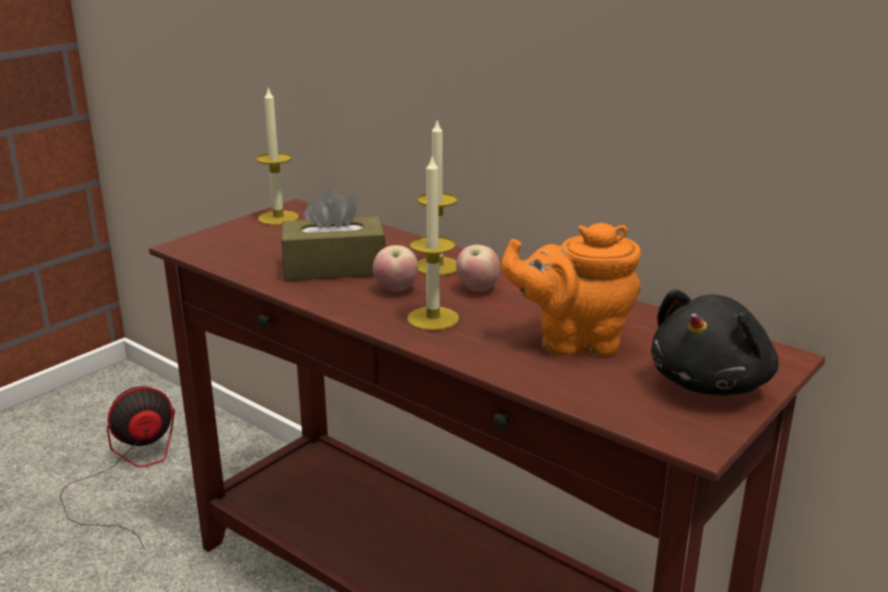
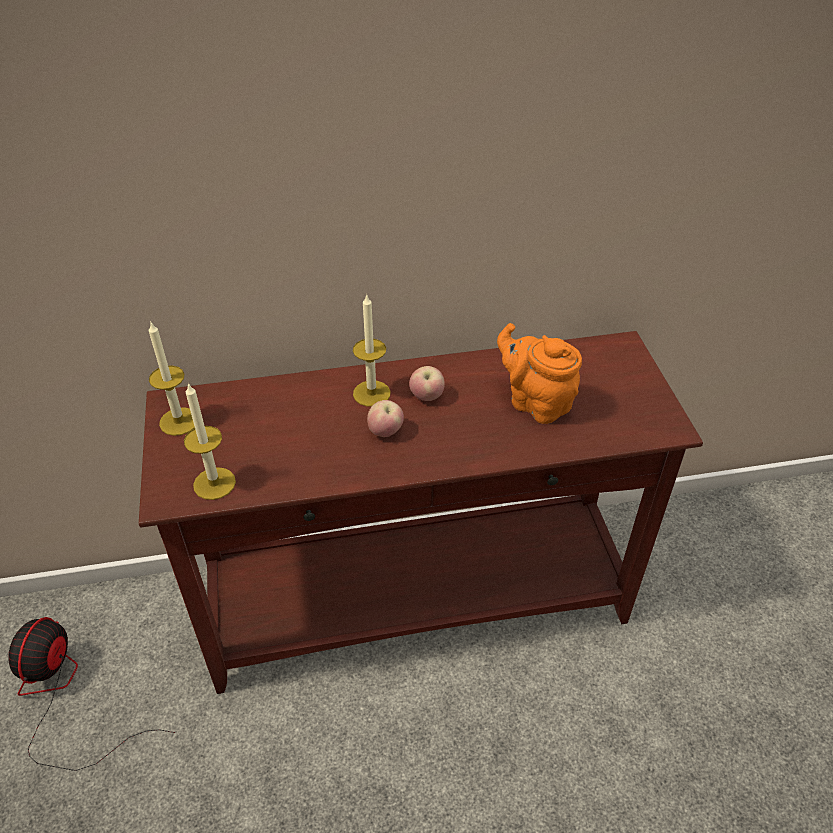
camera: 50 degrees left, 20 degrees up
brown tissue box [281,188,386,281] -> none
candle [407,154,459,331] -> candle moved to [184,383,236,500]
orange teapot [501,223,641,356] -> orange teapot turned 90 degrees clockwise [497,323,582,424]
black plush toy [651,289,779,395] -> none

